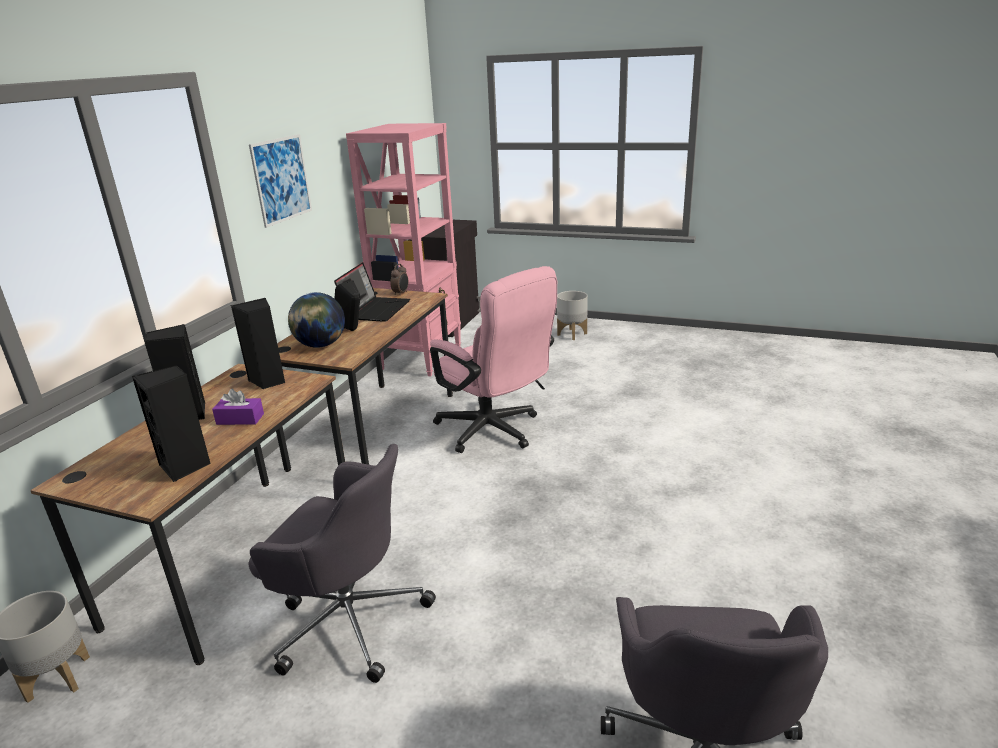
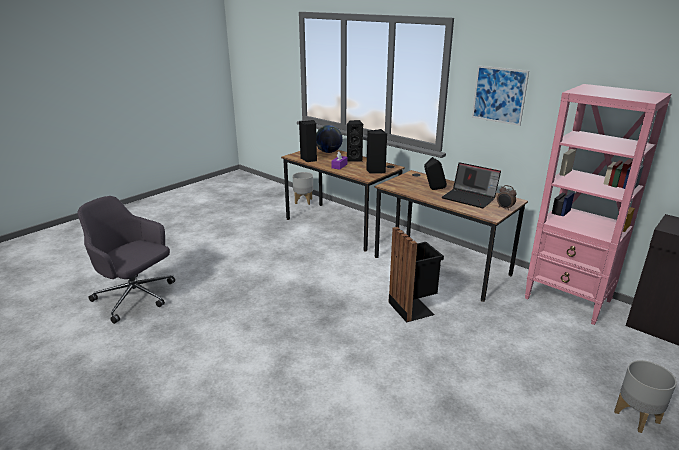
camera: 110 degrees right, 0 degrees up
grey office chair [249,444,436,683] -> none
globe [288,292,345,348] -> globe moved to [316,125,343,153]
pink office chair [430,266,557,453] -> black trash can [389,227,444,323]

